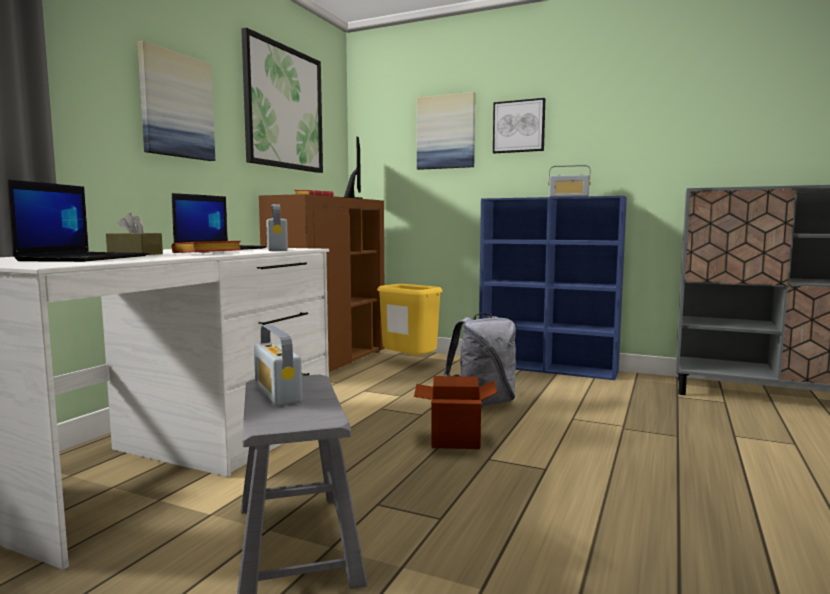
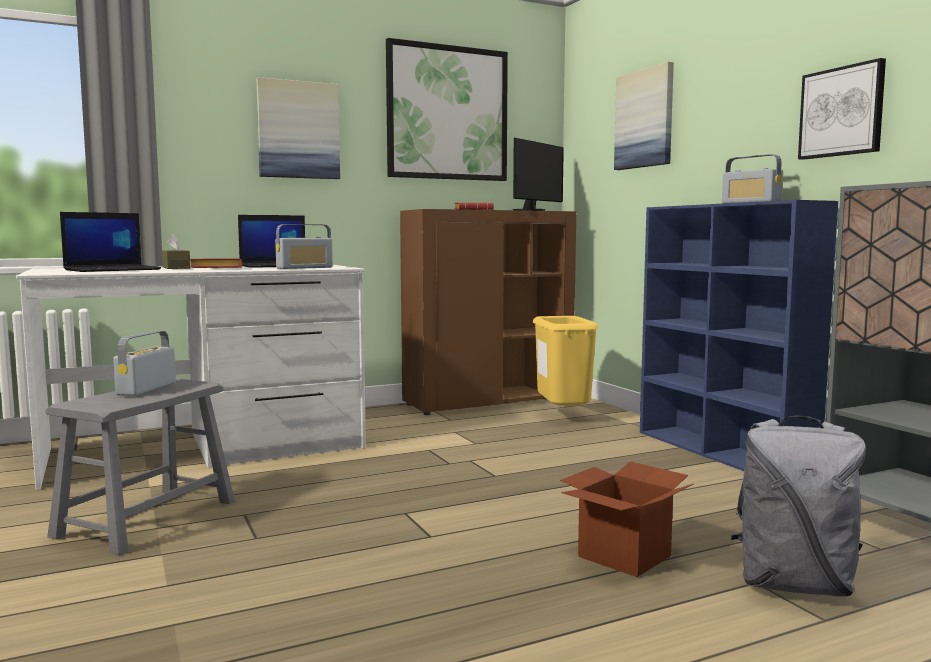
camera: 40 degrees right, 0 degrees up
radio [266,204,288,251] -> radio turned 150 degrees counterclockwise [275,224,333,269]
cardboard box [414,376,498,449] -> cardboard box moved to [560,462,693,577]
grey backpack [444,313,516,407] -> grey backpack moved to [731,416,866,597]
picture [493,98,545,153] -> picture moved to [798,58,886,160]

